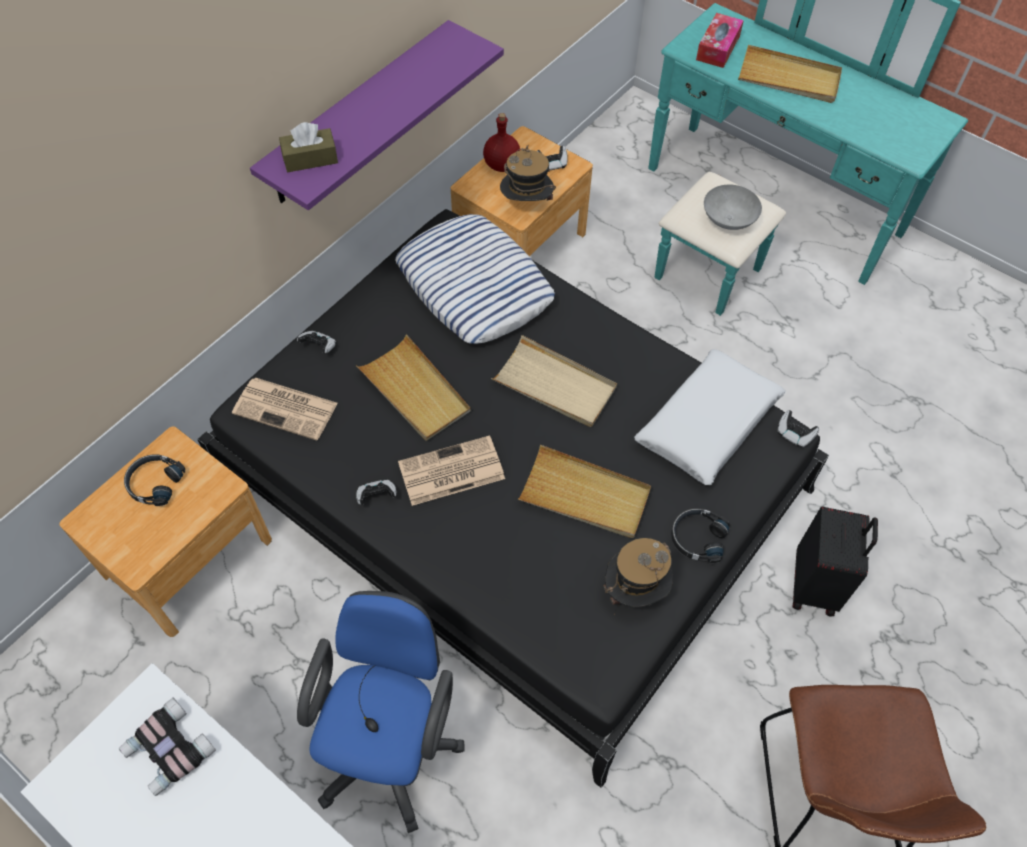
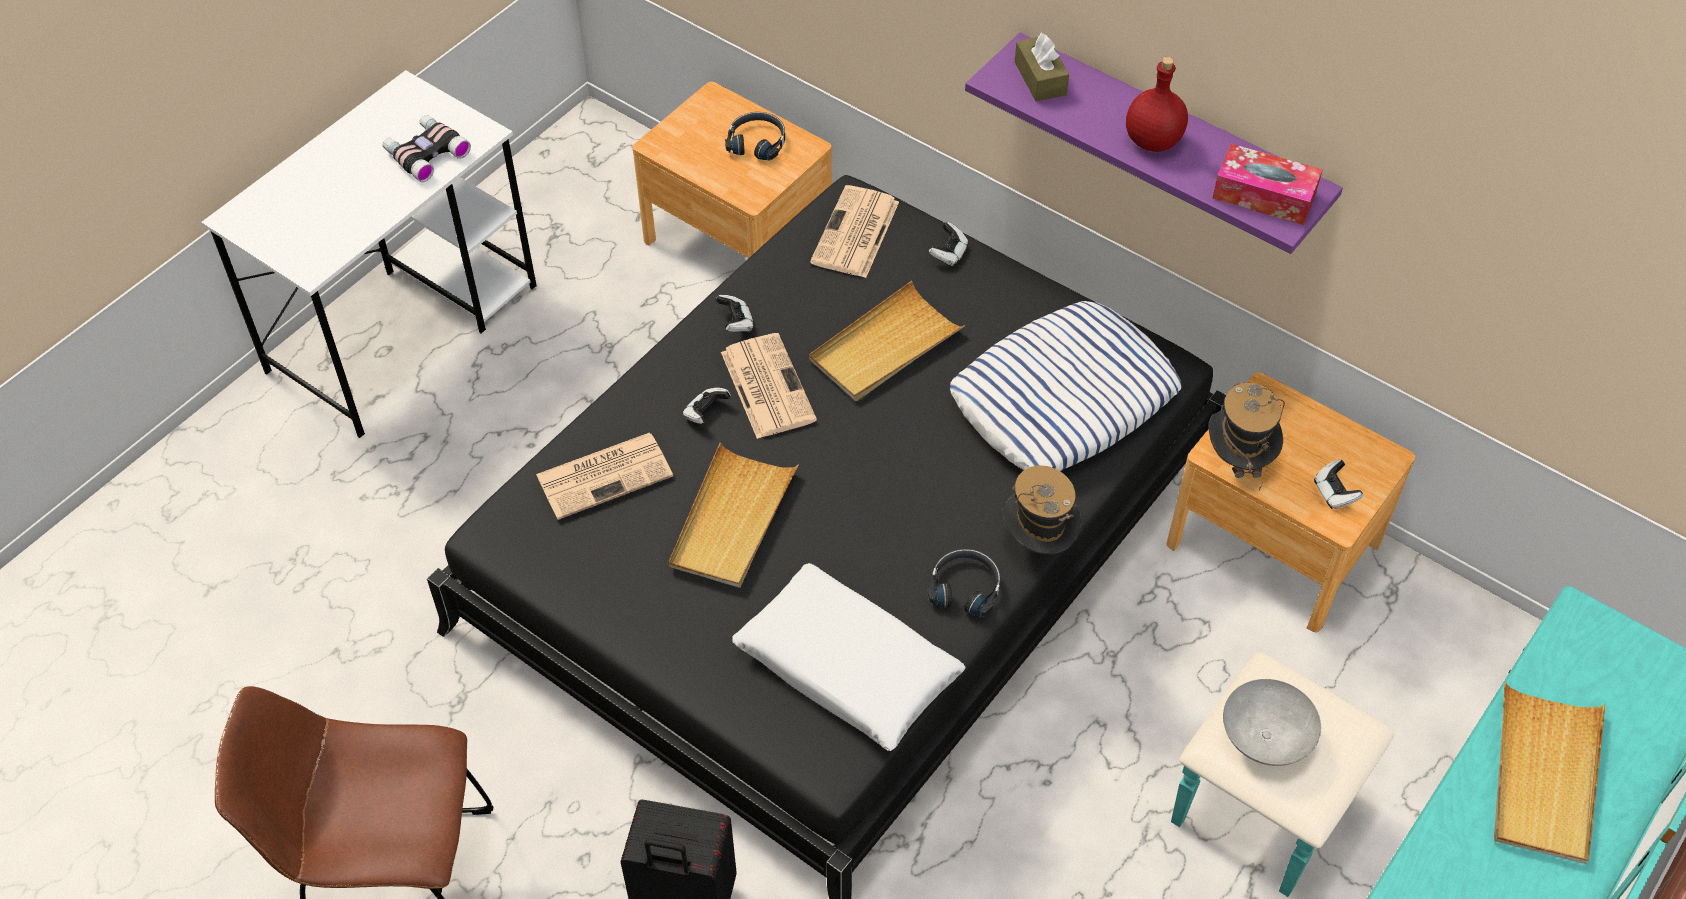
camera: 90 degrees right, 5 degrees down
blue office chair [297,591,465,833] -> none
red bottle [483,113,520,172] -> red bottle moved to [1126,57,1188,152]
beige tray [491,335,617,427] -> none
hat [603,538,673,615] -> hat moved to [1001,465,1082,555]
black headphones [671,508,730,563] -> black headphones moved to [928,549,1000,617]
tissue box [696,13,744,68] -> tissue box moved to [1212,144,1323,225]
game controller [777,410,819,448] -> game controller moved to [683,388,731,424]
none -> newspaper [536,433,673,520]

